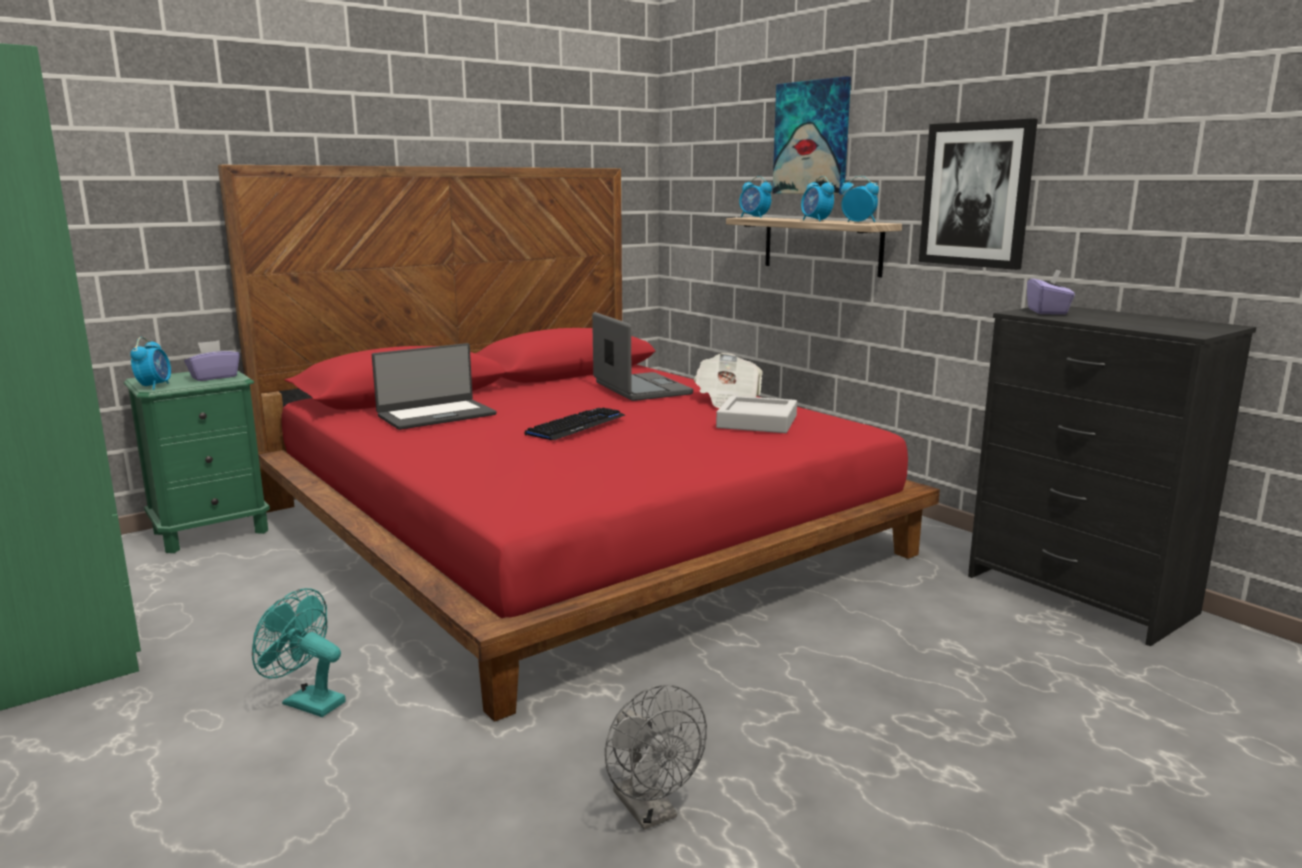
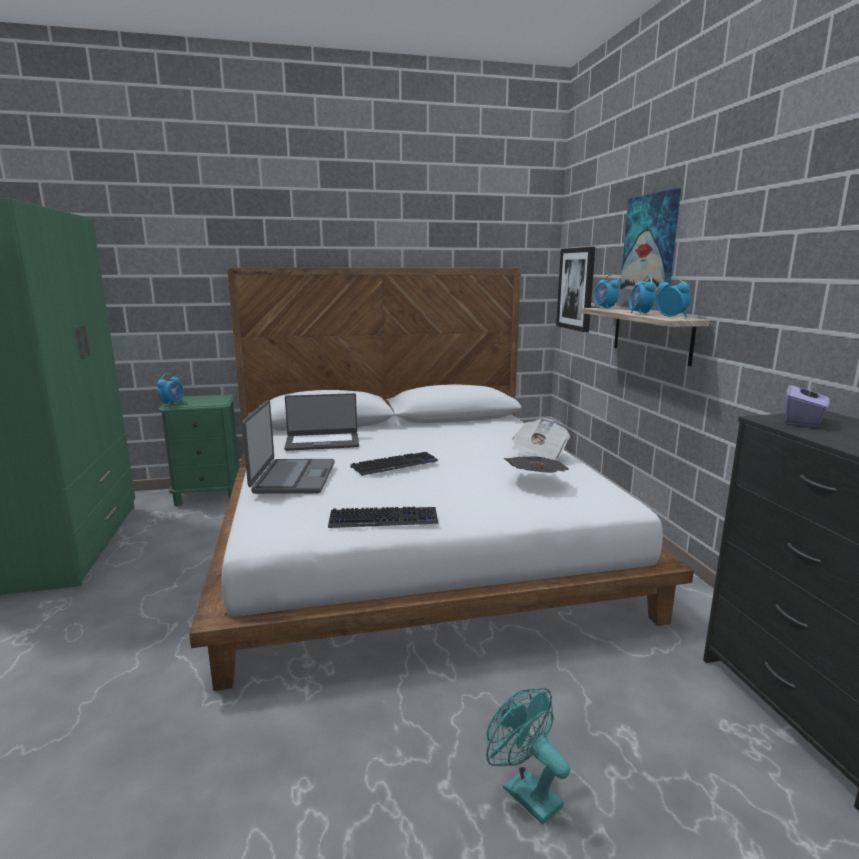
camera: 25 degrees right, 0 degrees up
purple tissue box [184,340,240,381] -> none
red bed [218,165,940,722] -> white bed [189,267,694,691]
turquoise fan [252,588,346,717] -> turquoise fan moved to [486,687,570,825]
laptop [592,312,693,401] -> laptop moved to [242,400,335,494]
grey fan [605,685,707,830] -> none
grey tray [716,396,797,433] -> newspaper [504,456,569,473]
picture [919,118,1038,270] -> picture moved to [556,247,595,332]
none -> keyboard [328,507,438,528]

